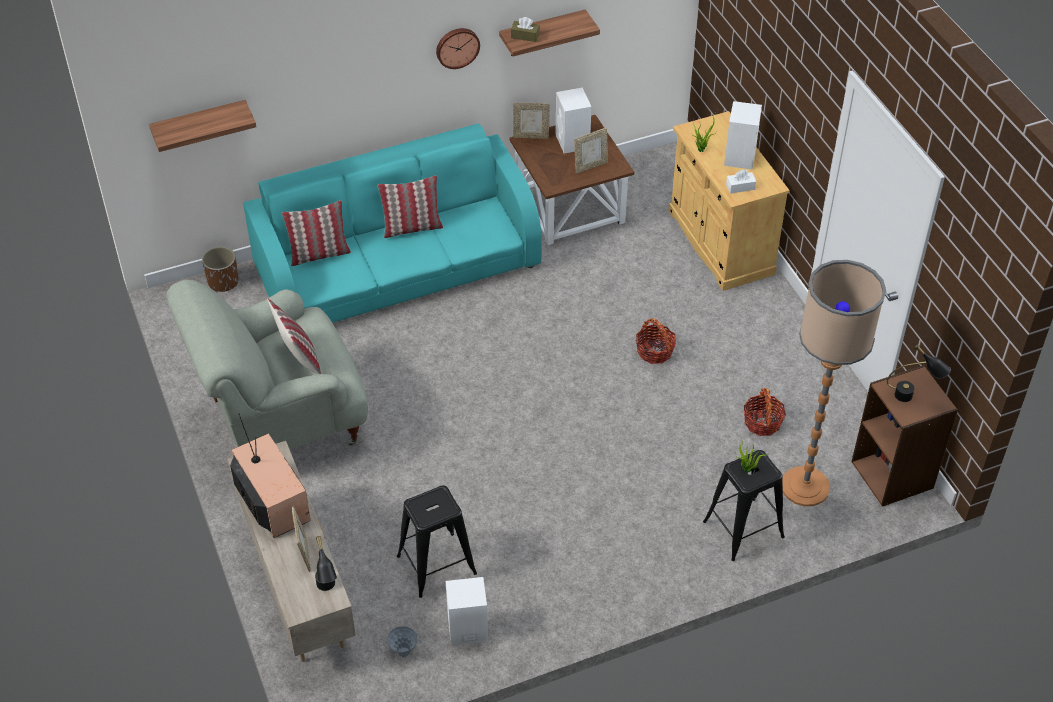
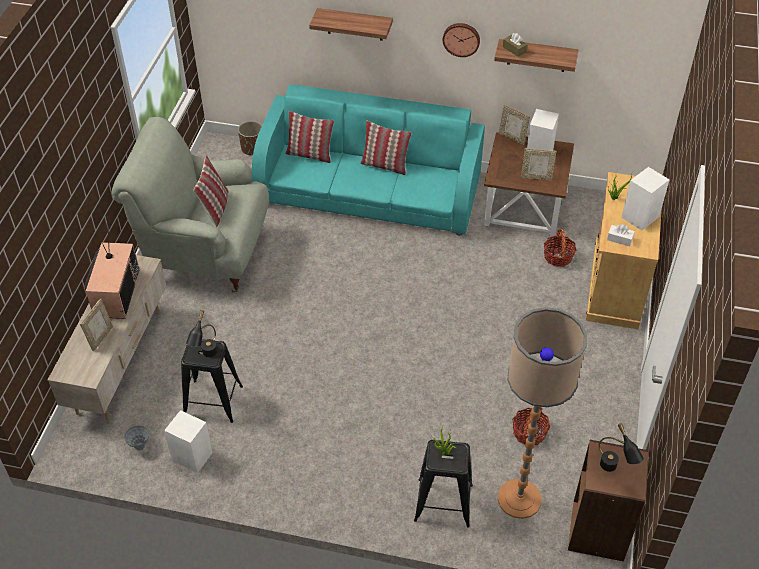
camera: 35 degrees right, 0 degrees up
shelf [149,100,256,152] -> shelf moved to [309,8,393,41]
black table lamp [315,536,337,591] -> black table lamp moved to [186,310,217,357]
basket [636,318,676,364] -> basket moved to [544,229,576,267]

